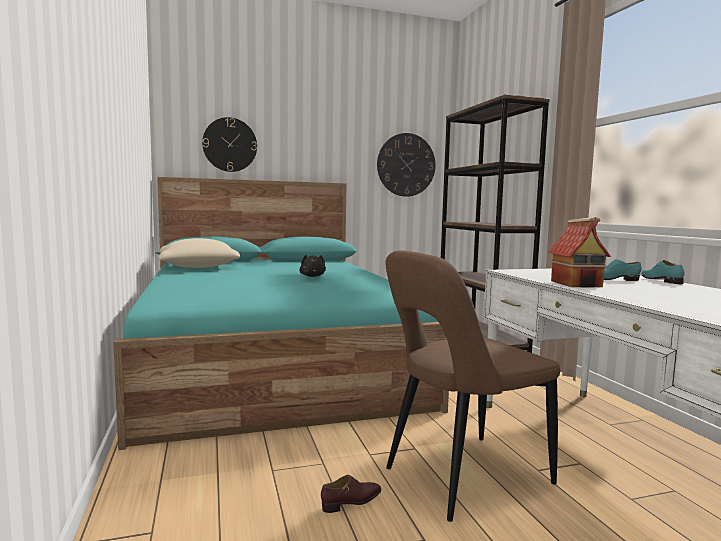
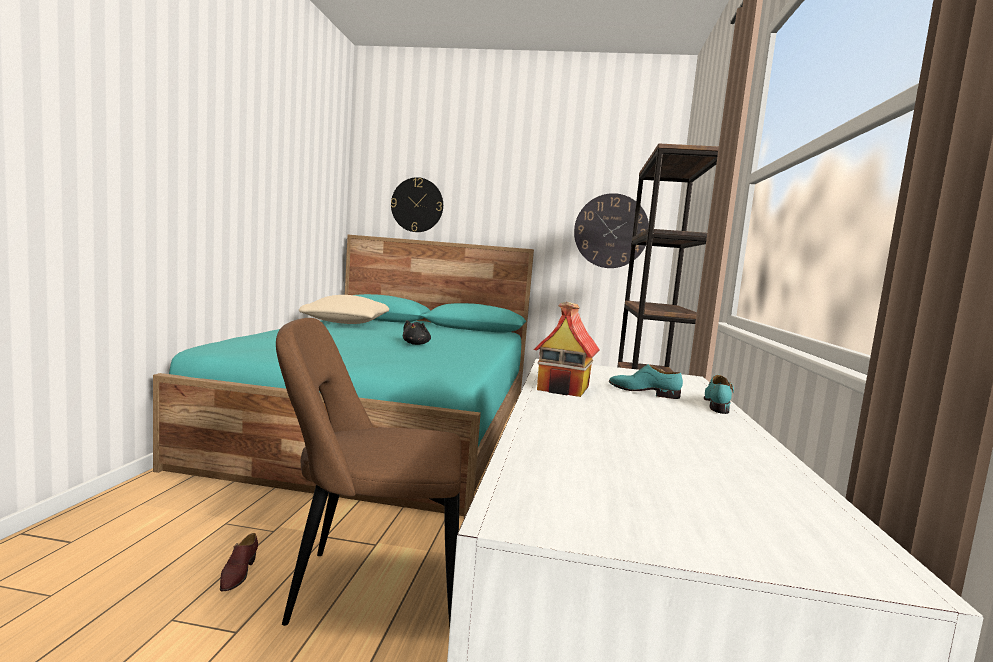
camera: 25 degrees right, 0 degrees up
brown shoe [321,475,381,513] -> brown shoe turned 90 degrees clockwise [220,533,258,591]

